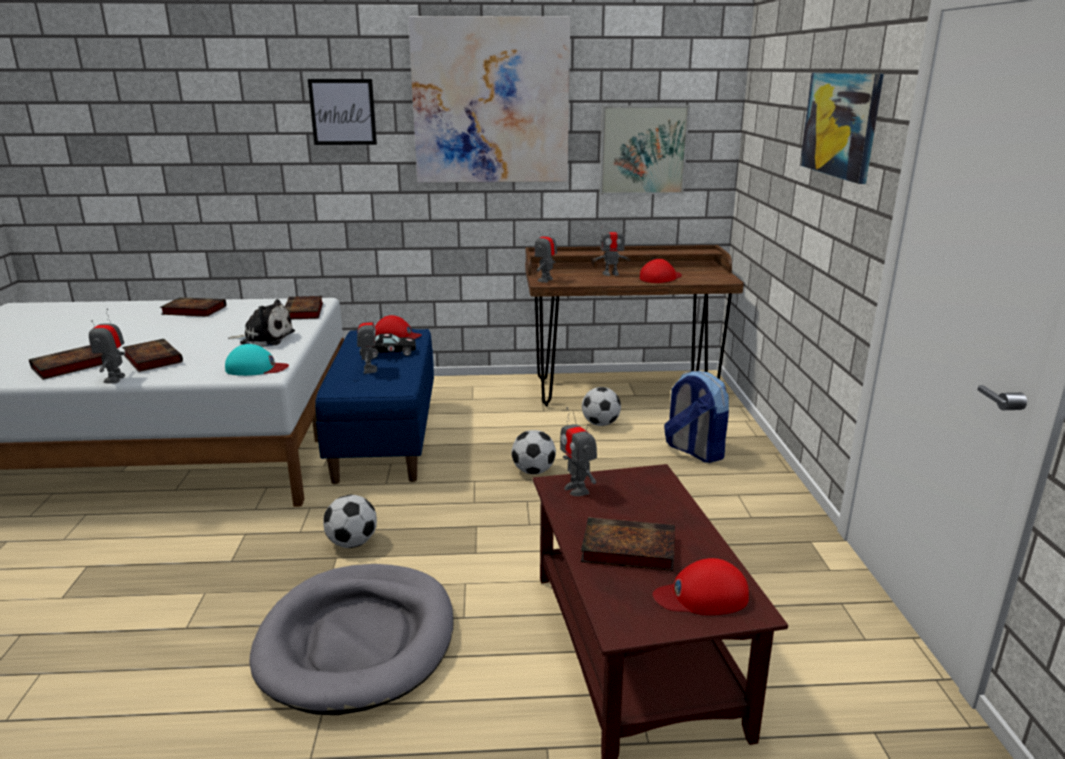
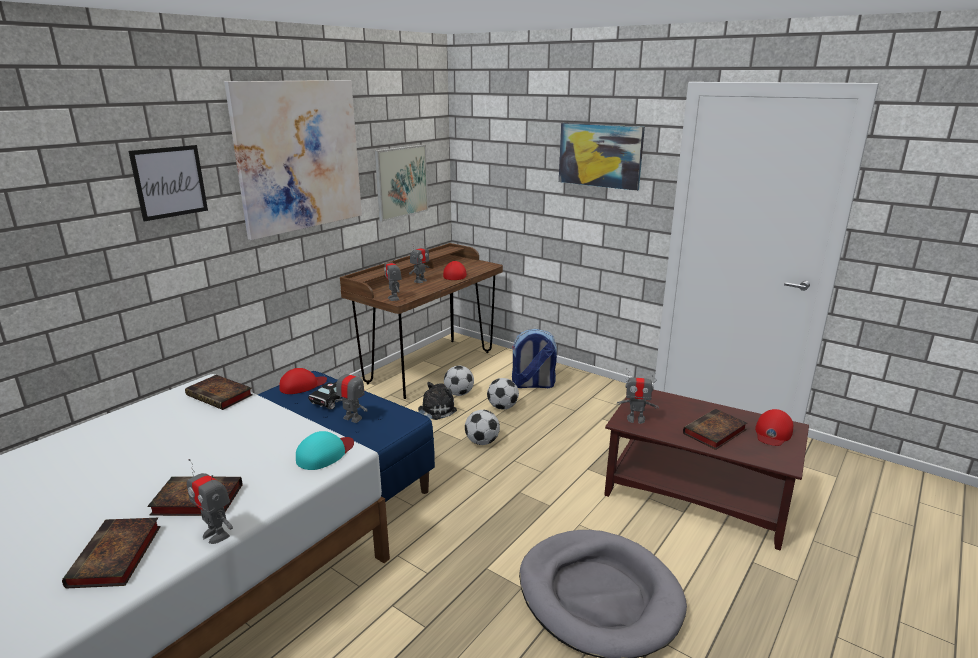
camera: 50 degrees left, 0 degrees up
book [160,297,226,317] -> none
plush toy [228,299,295,347] -> plush toy moved to [418,382,457,420]
football [323,495,377,548] -> football moved to [487,378,519,410]

